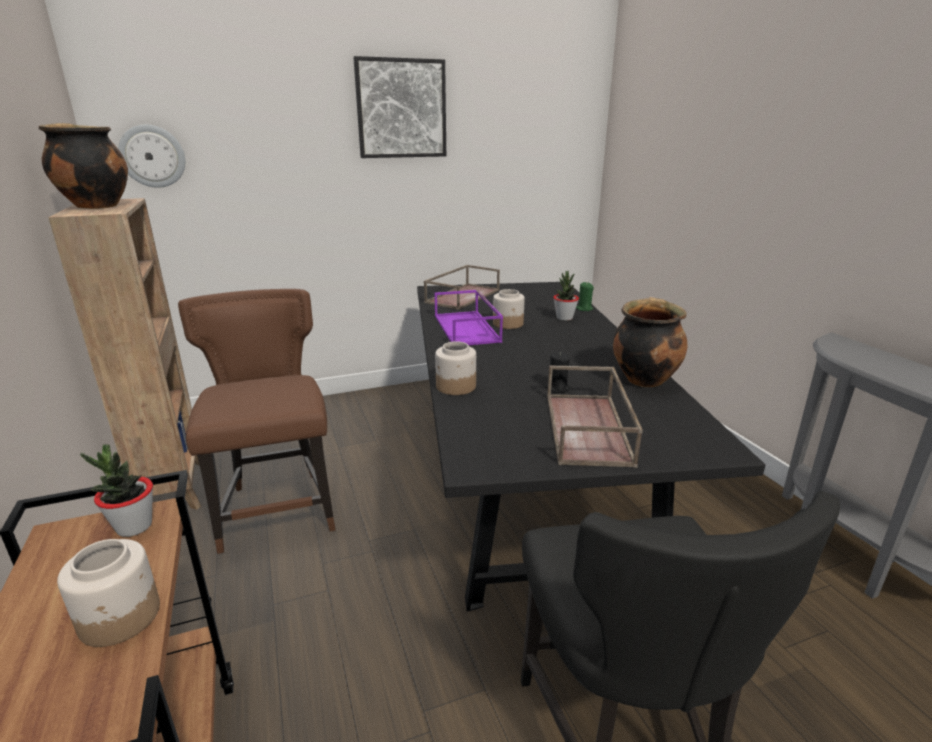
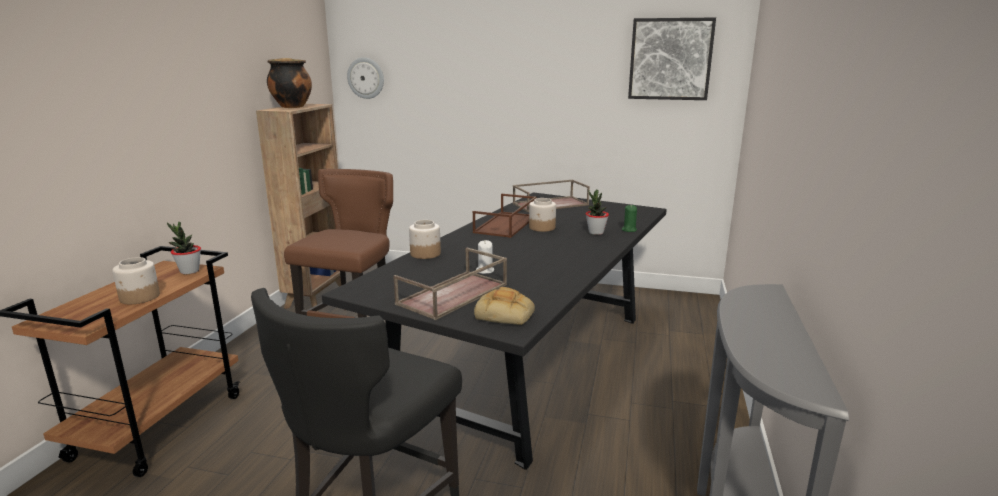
camera: 35 degrees right, 5 degrees down
picture [353,56,446,158] -> picture moved to [628,18,716,100]
purple tray [434,290,503,345] -> brown tray [473,194,537,238]
black candle [544,351,570,393] -> white candle [476,240,494,274]
cooking pot [613,297,687,387] -> none
none -> bread [474,287,535,325]

